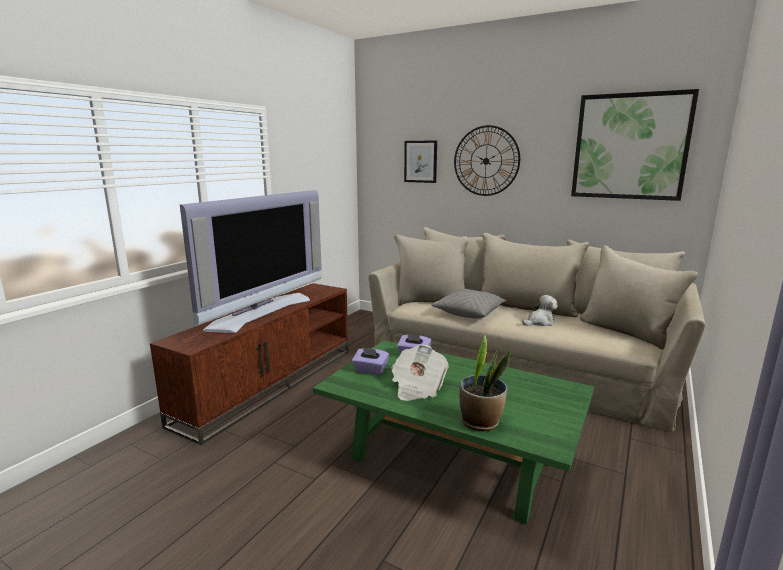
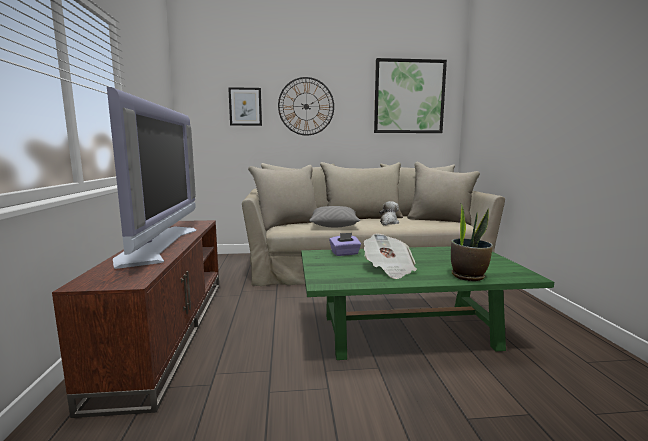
camera: 35 degrees left, 5 degrees down
purple tissue box [352,347,389,375] -> none

